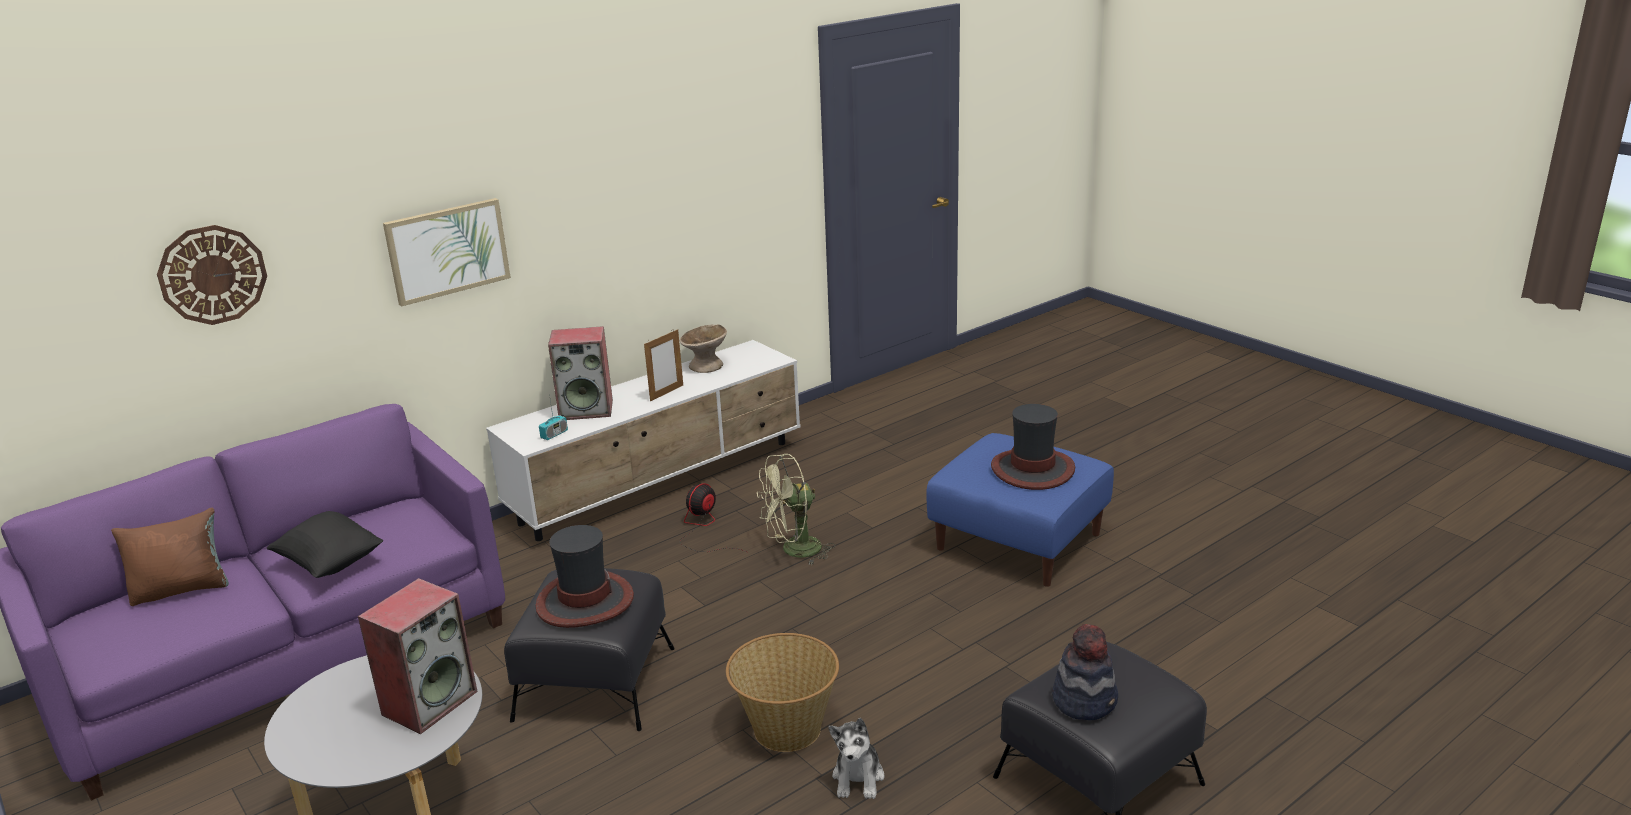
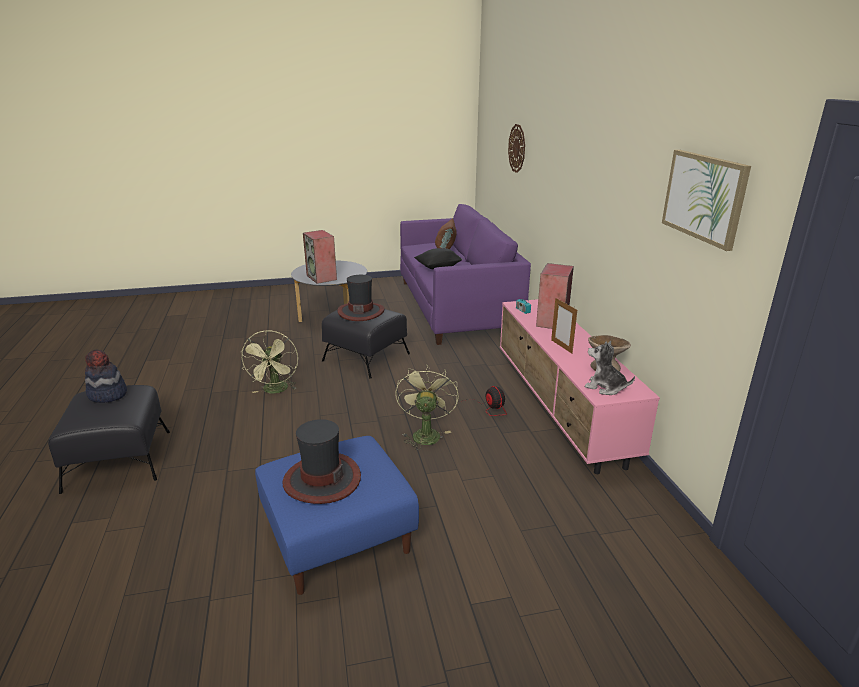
camera: 115 degrees right, 0 degrees up
picture [383,198,511,307] -> picture moved to [662,150,751,251]
white tv stand [486,340,800,541] -> pink tv stand [500,299,660,474]
basket [726,633,839,752] -> green fan [240,330,298,393]
plush toy [829,718,884,799] -> plush toy moved to [585,341,635,395]

